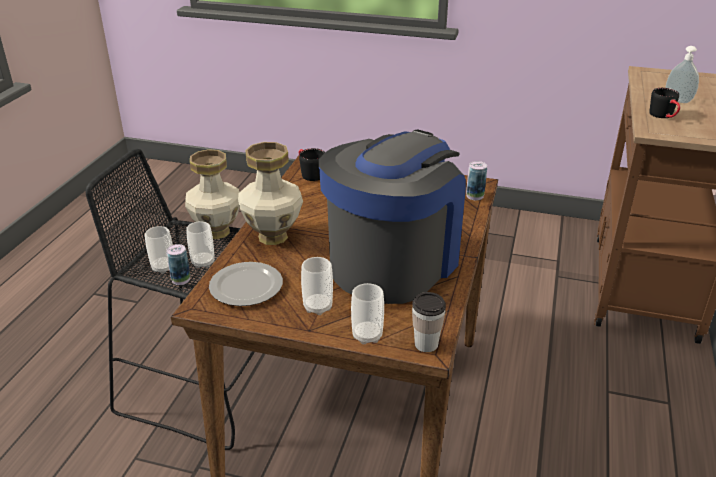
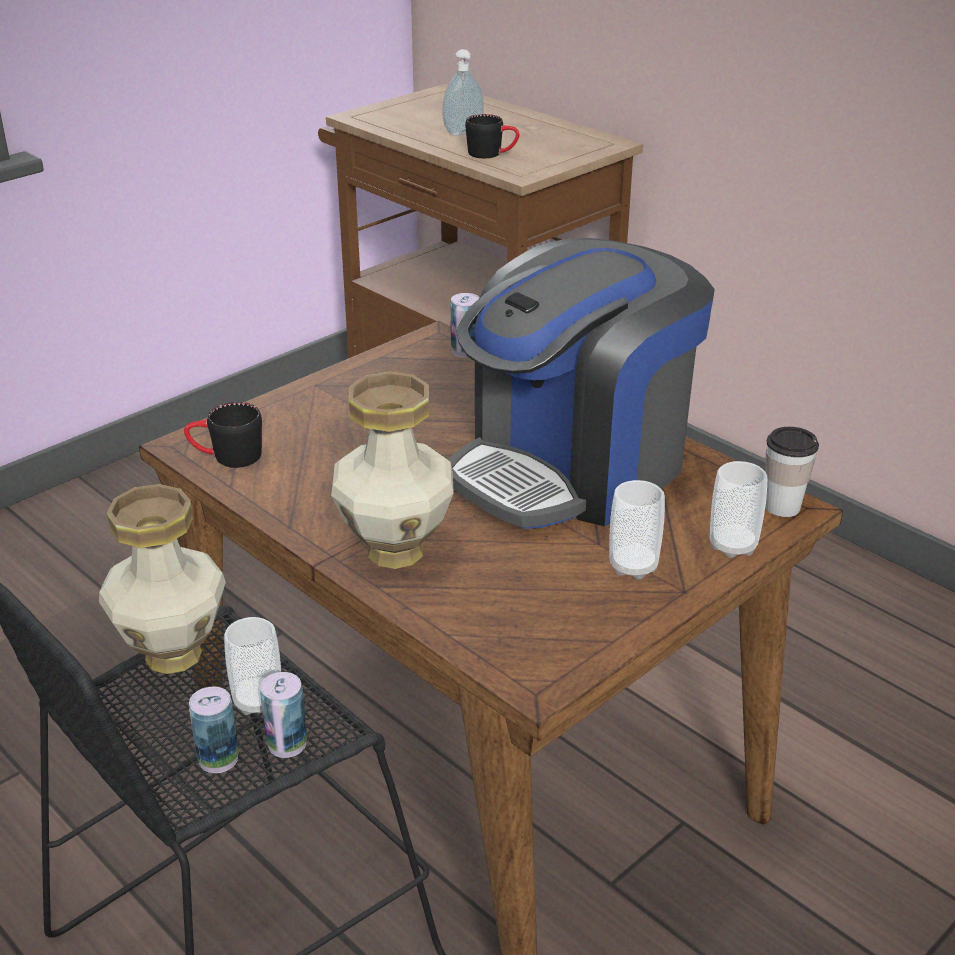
camera: 60 degrees left, 0 degrees up
cup [145,226,173,274] -> can [189,687,239,773]
plate [209,262,283,306] -> none
coffee machine [319,130,466,304] -> coffee machine turned 105 degrees counterclockwise [449,238,715,529]

